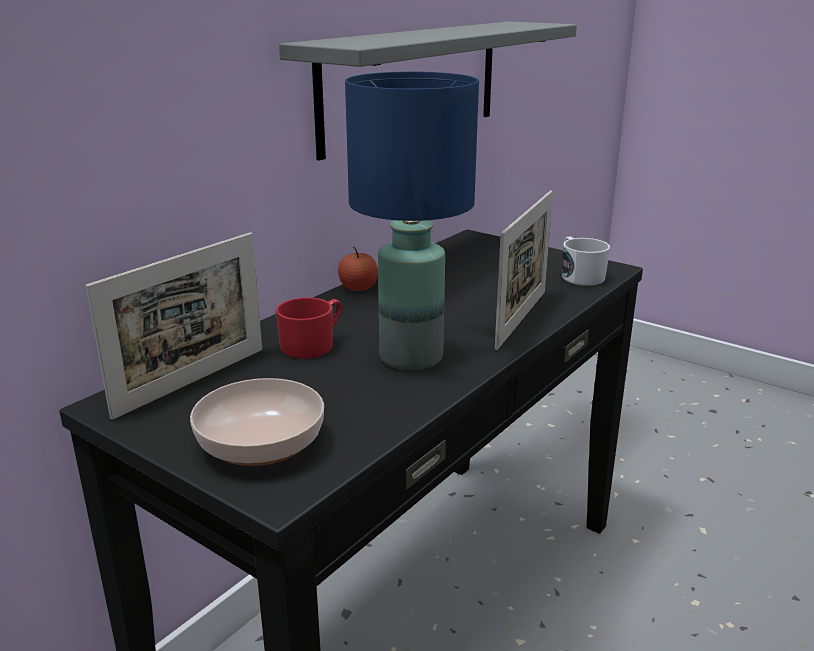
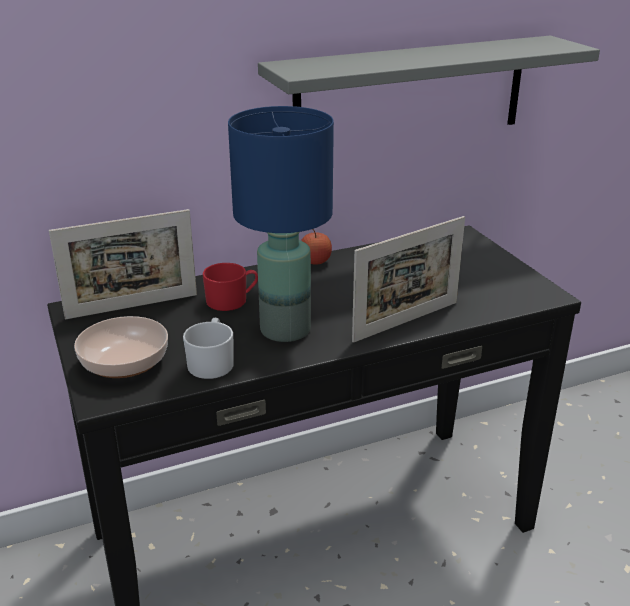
camera: 30 degrees right, 5 degrees up
white mug [562,236,610,286] -> white mug moved to [183,318,234,379]

